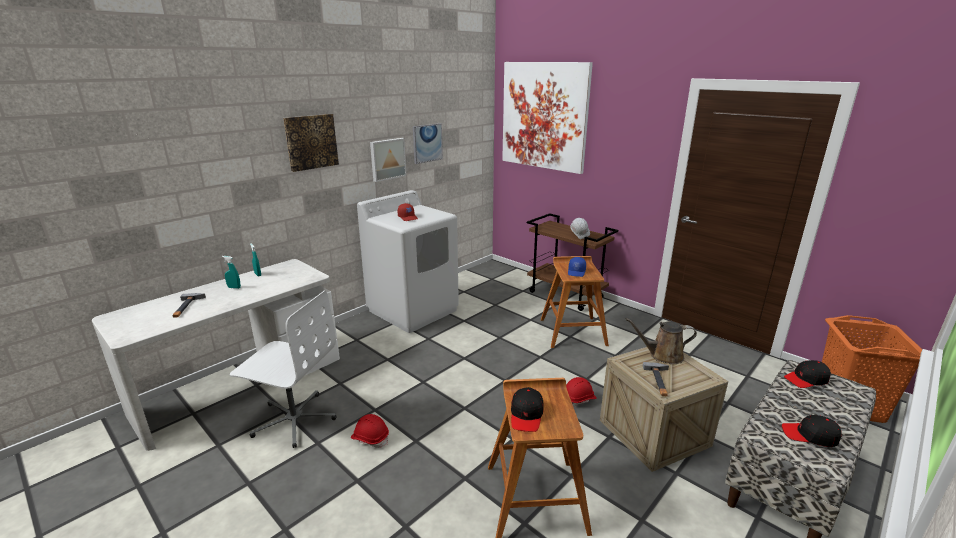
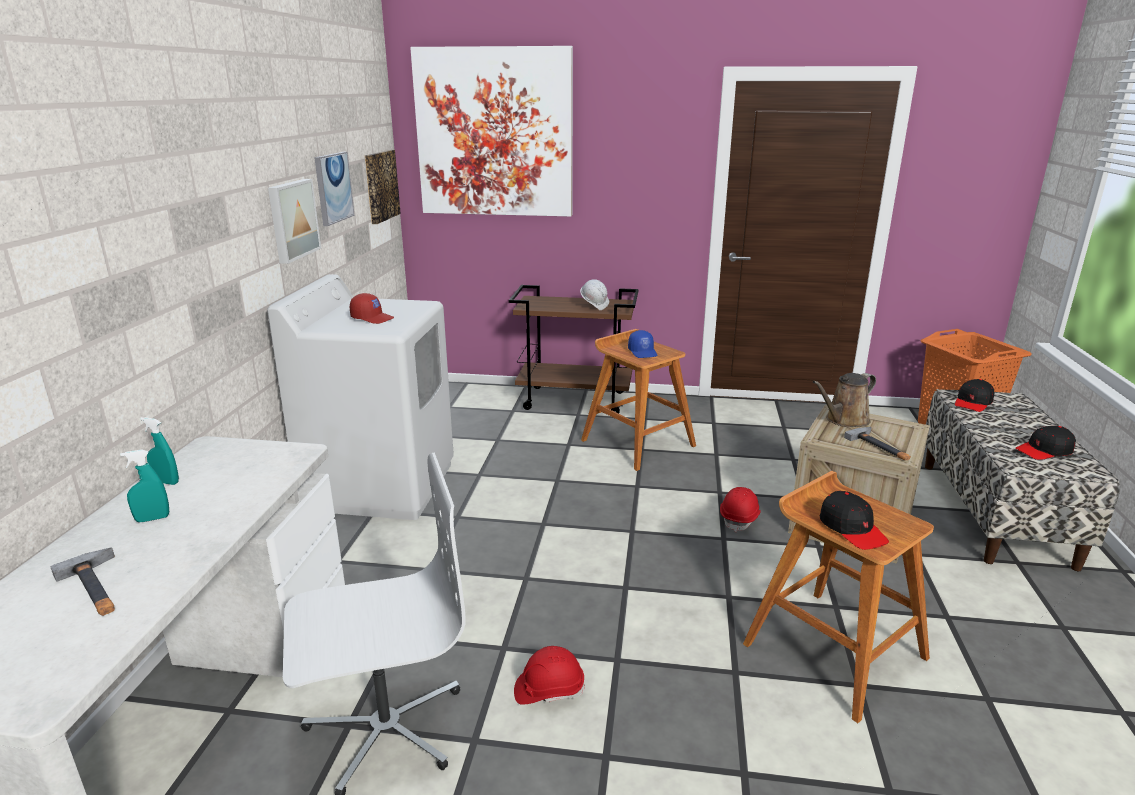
camera: 35 degrees left, 0 degrees up
picture [283,114,339,172] -> picture moved to [365,150,401,224]

